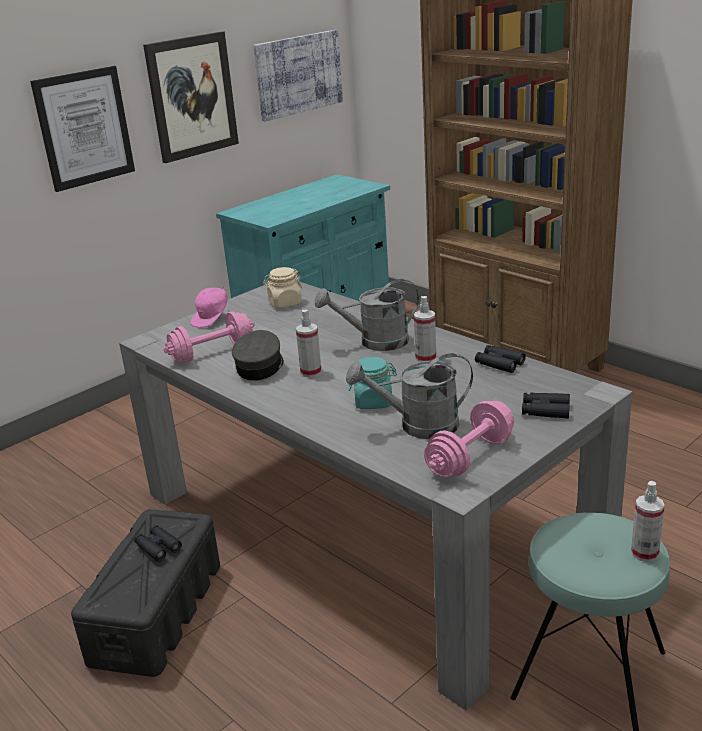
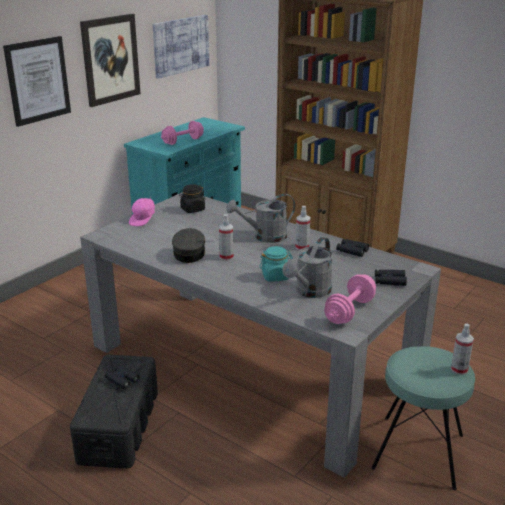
camera: 10 degrees left, 0 degrees up
pink dumbbell [163,312,255,362] -> pink dumbbell moved to [161,121,204,145]
beige jar [263,267,302,308] -> black jar [179,184,205,213]
grey watering can [346,353,473,439] -> grey watering can turned 45 degrees counterclockwise [282,237,333,298]

